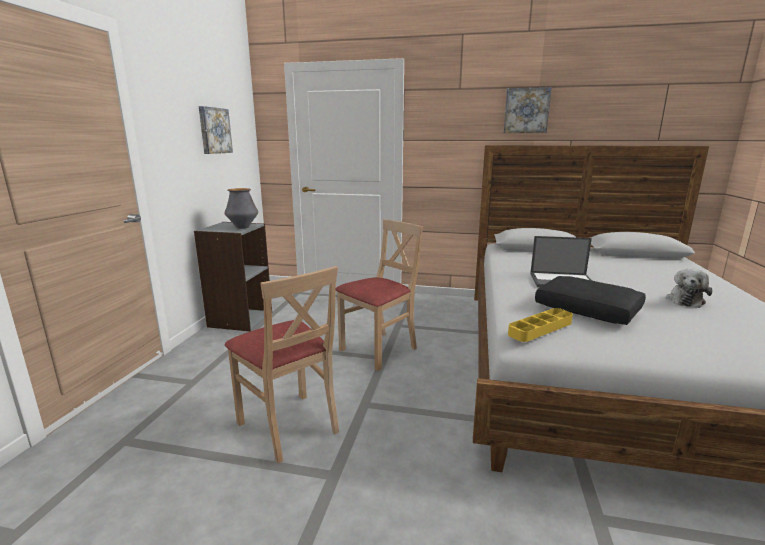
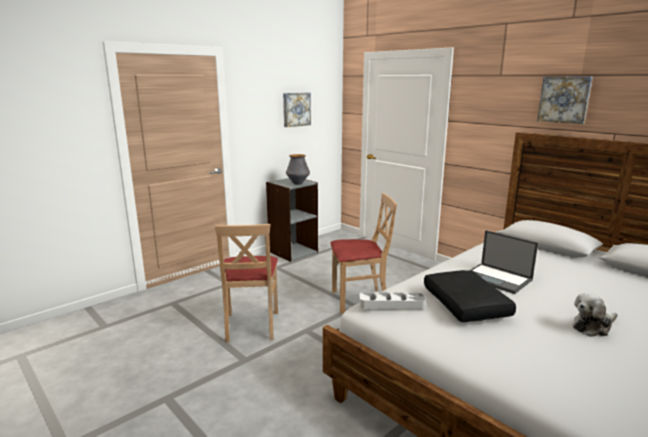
camera: 35 degrees right, 0 degrees up
yellow tray [508,308,573,342] -> grey tray [359,292,426,309]

